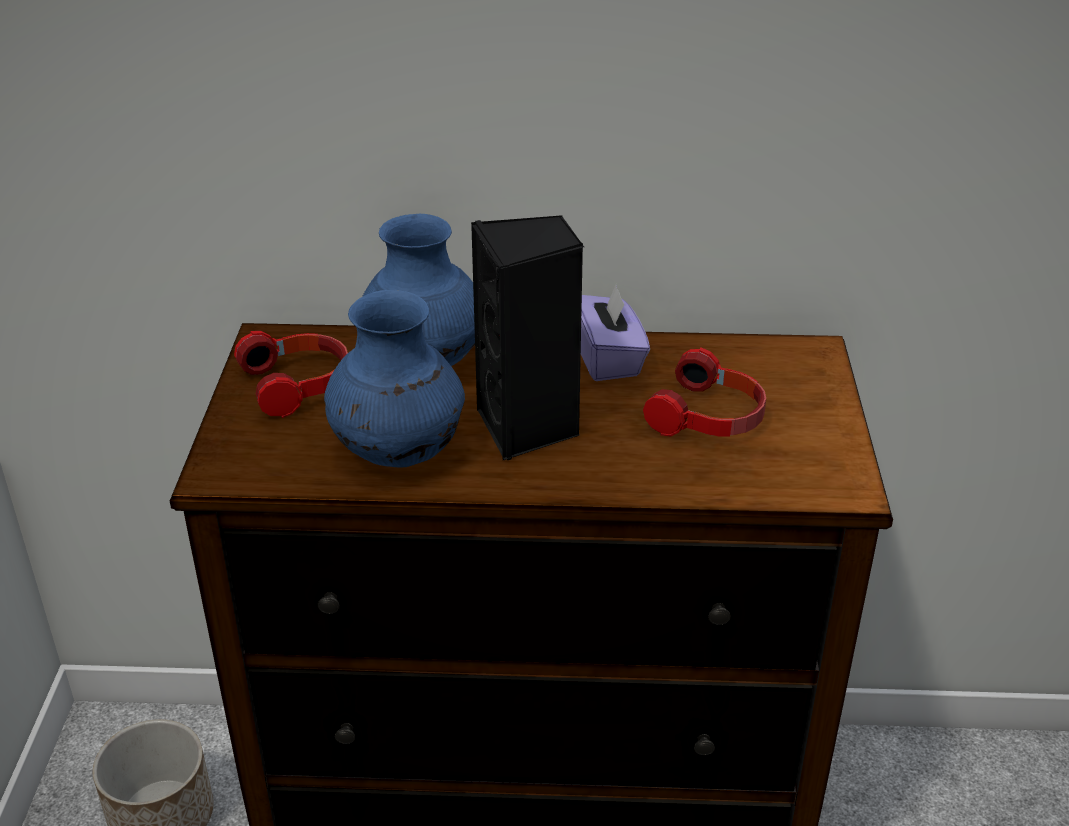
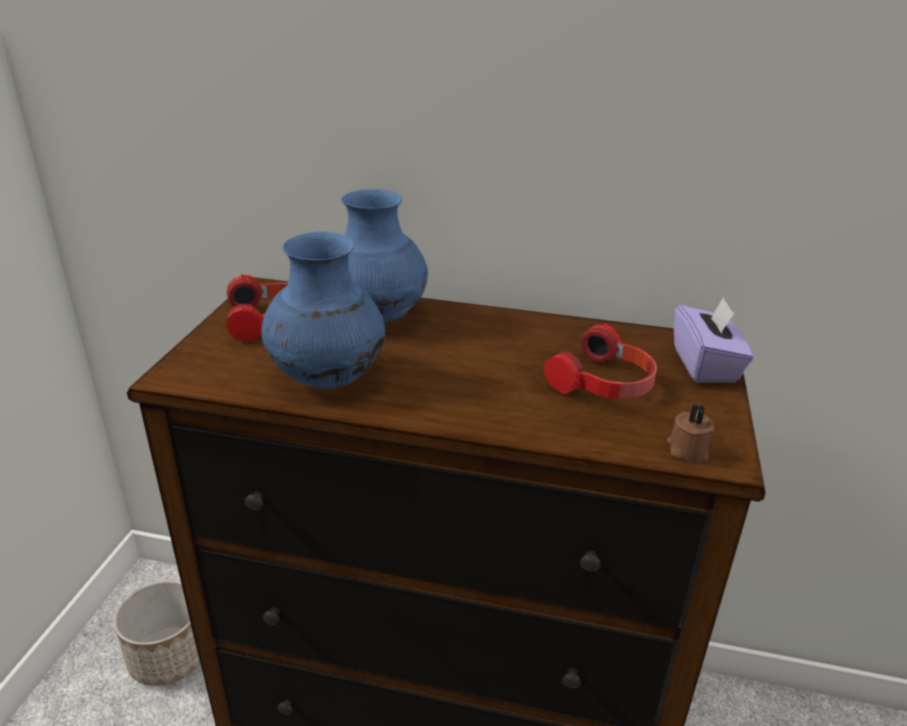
camera: 10 degrees right, 5 degrees down
black speaker [471,215,584,460] -> none
purple tissue box [581,285,650,381] -> purple tissue box moved to [674,297,754,383]
none -> brown candle [667,403,714,462]

